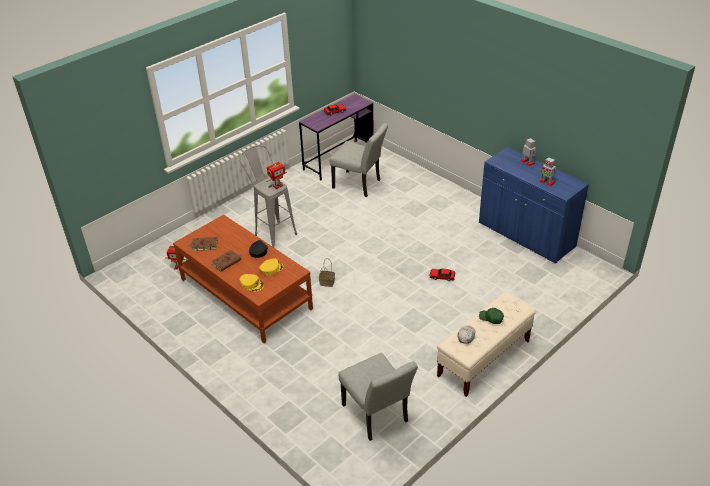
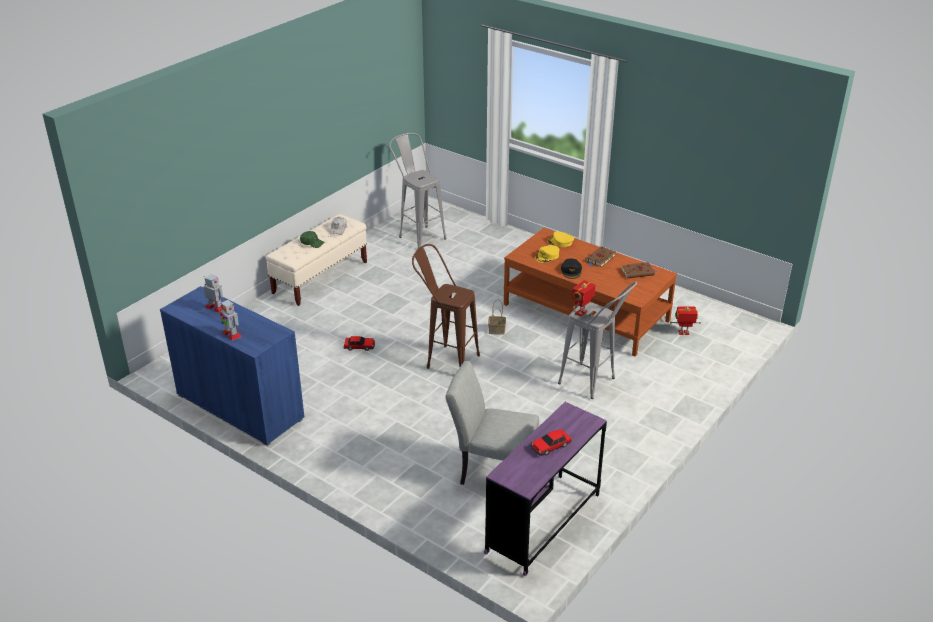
camera: 170 degrees right, 5 degrees down
grey chair [339,353,418,441] -> grey stool [389,133,447,249]
none -> brown stool [412,244,480,369]

